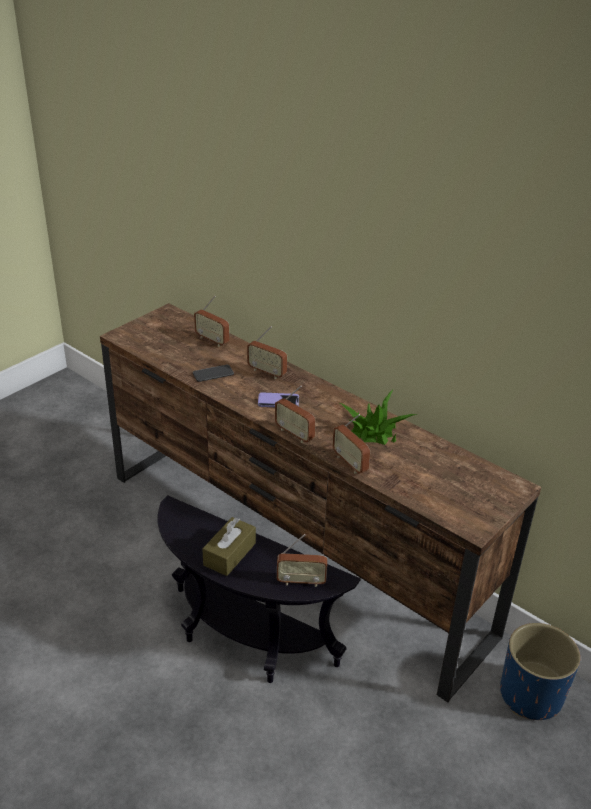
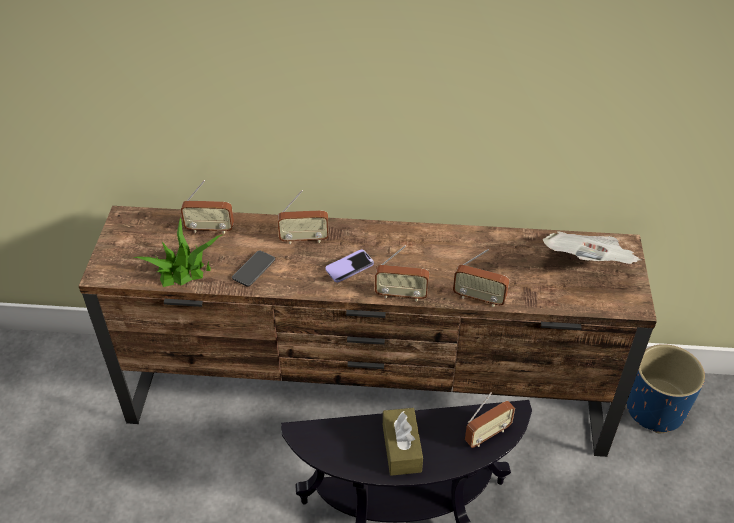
camera: 35 degrees left, 10 degrees up
potted plant [339,390,417,445] -> potted plant moved to [134,218,224,287]
none -> newspaper [543,231,641,264]

